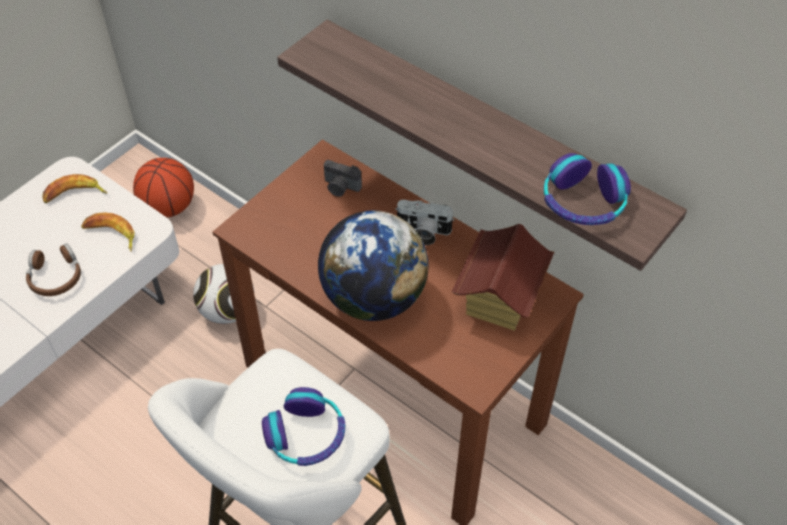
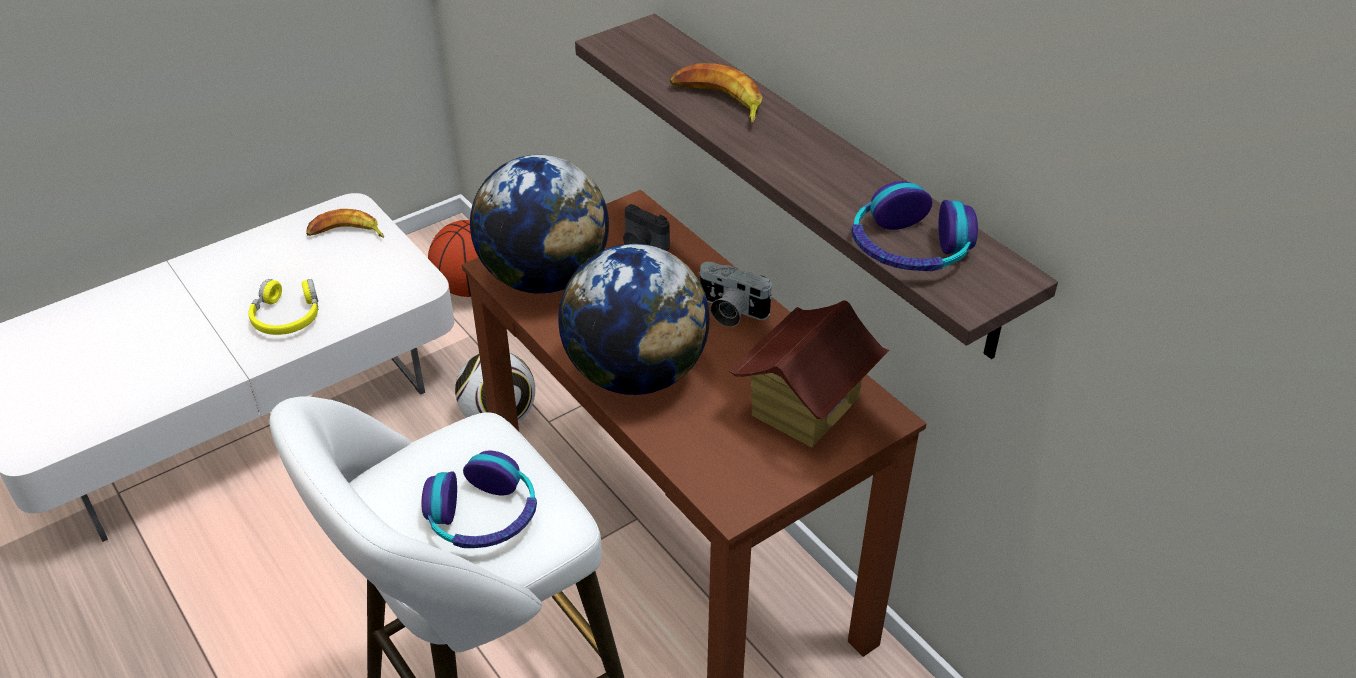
camera: 15 degrees right, 10 degrees down
brown headphones [26,243,81,296] -> yellow headphones [248,279,318,335]
banana [81,212,134,251] -> banana moved to [670,63,762,124]
none -> globe [470,155,609,294]

